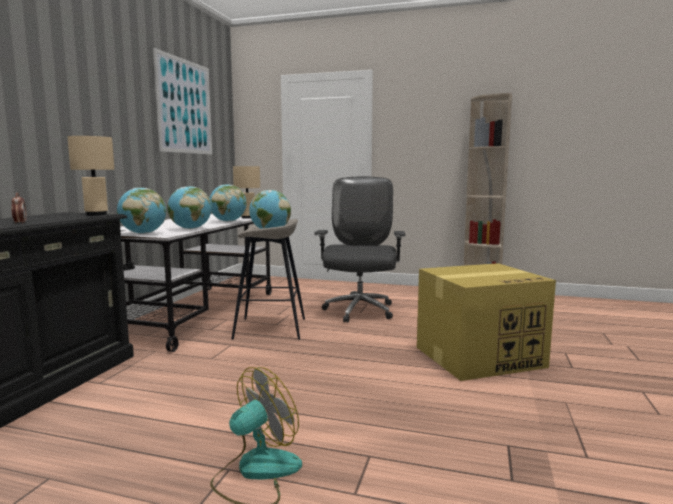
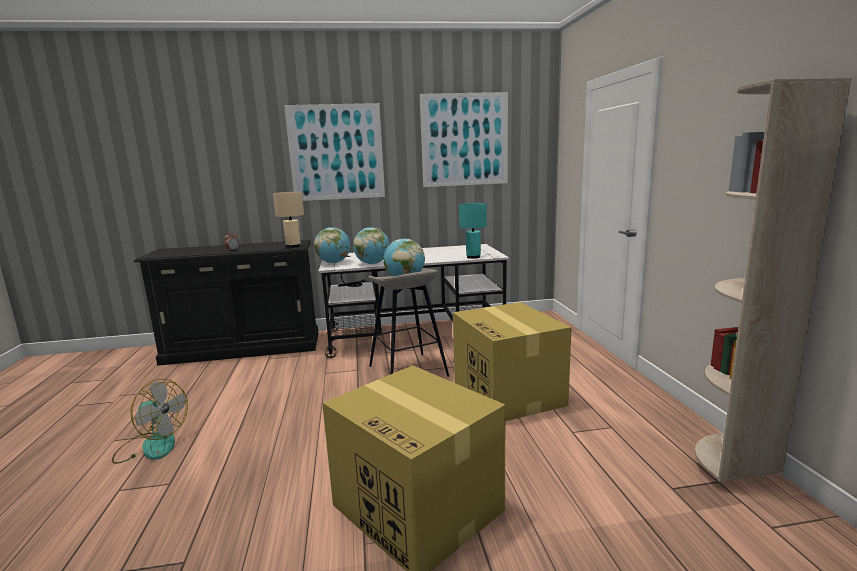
camera: 65 degrees right, 5 degrees up
globe [210,184,247,222] -> none
beige table lamp [233,166,260,219] -> turquoise table lamp [459,203,487,259]
office chair [314,177,406,323] -> cardboard box [453,302,572,421]
none -> picture [284,103,385,201]

